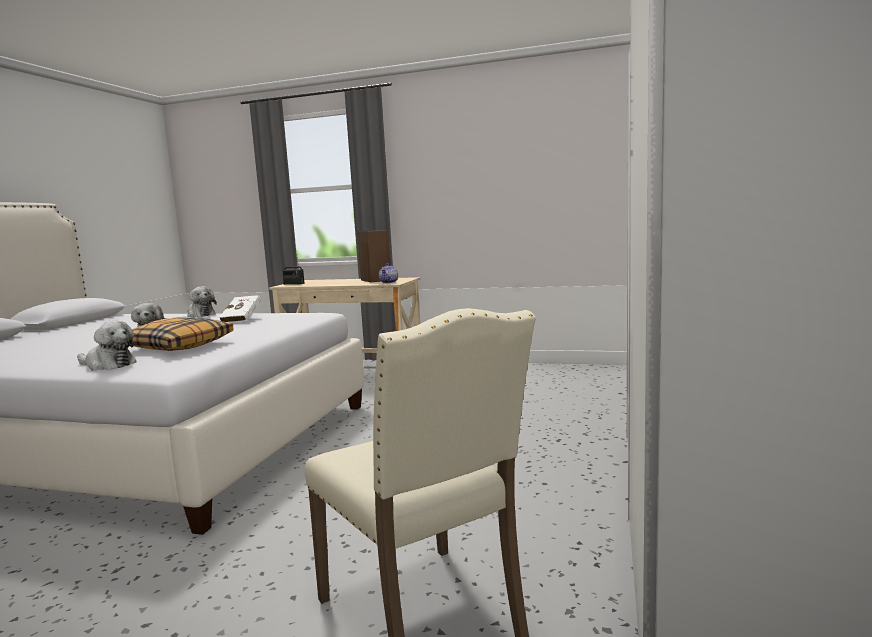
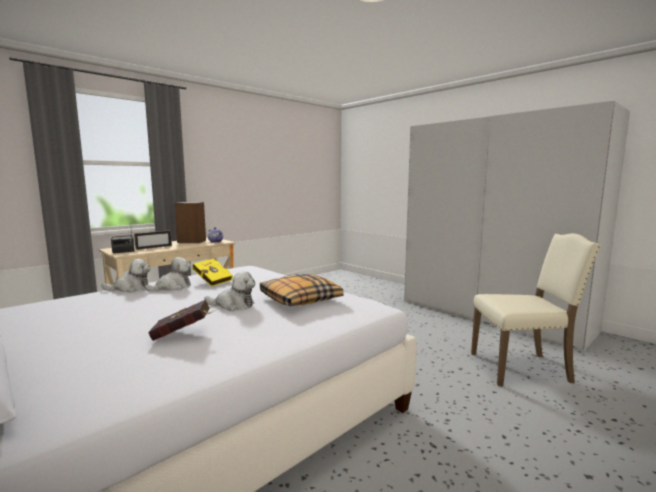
camera: 60 degrees left, 0 degrees up
plush toy [77,321,136,371] -> plush toy moved to [145,257,191,291]
white book [219,295,261,323] -> yellow book [192,259,233,287]
none -> picture frame [134,230,172,250]
none -> red book [148,300,213,341]

